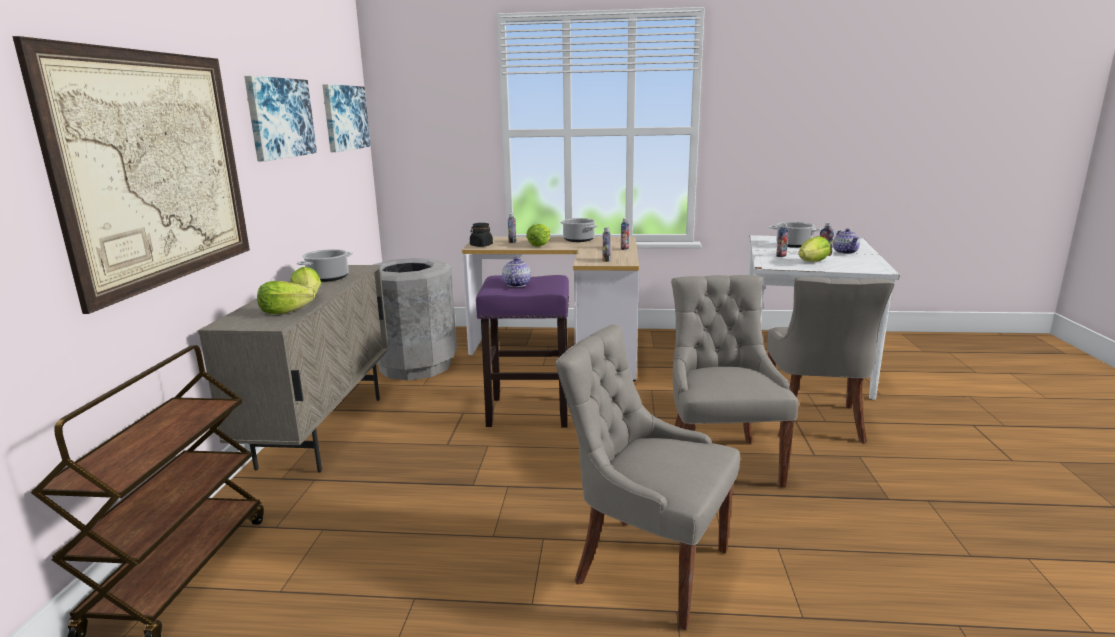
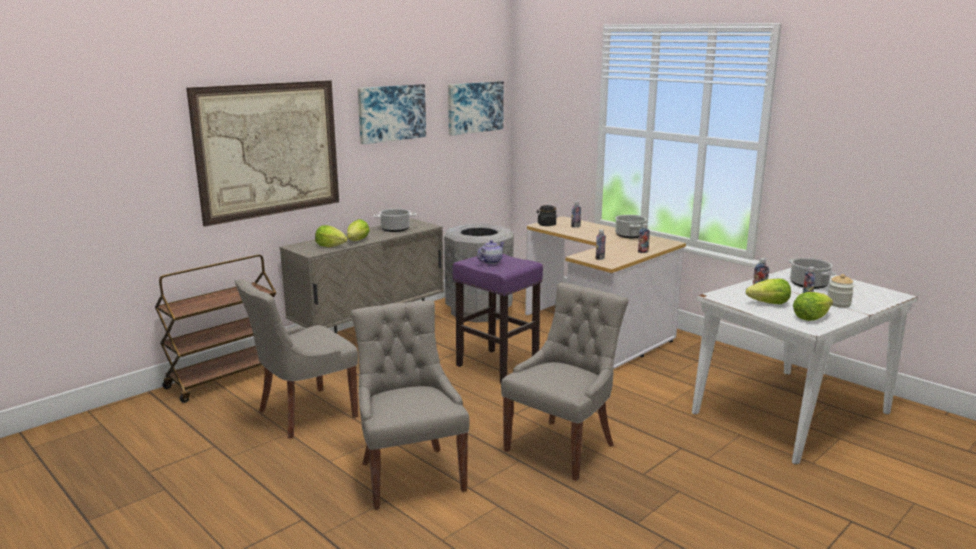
camera: 40 degrees right, 0 degrees up
lettuce [526,224,550,247] -> lettuce moved to [793,292,833,321]
grey chair [767,277,895,443] -> grey chair moved to [235,279,358,439]
teapot [833,228,860,254] -> jar [827,274,854,308]

